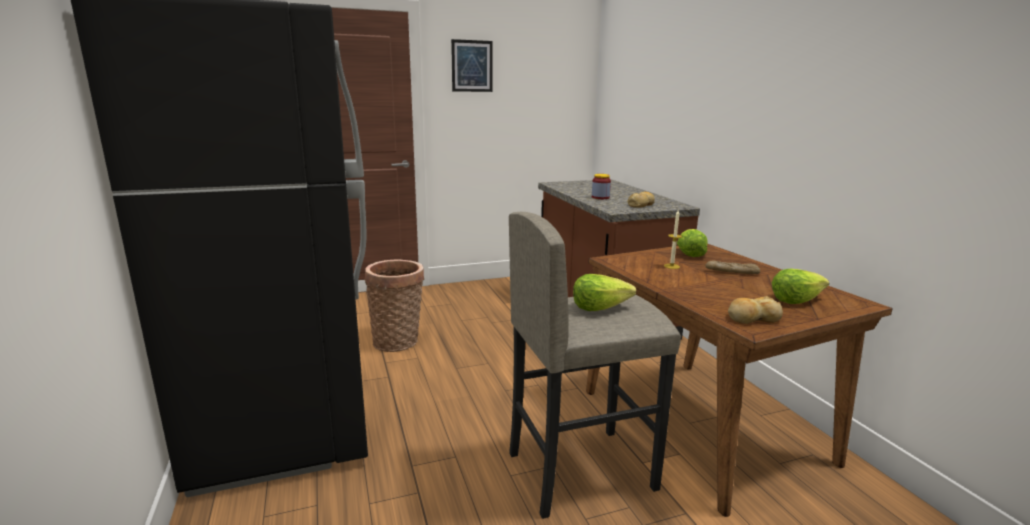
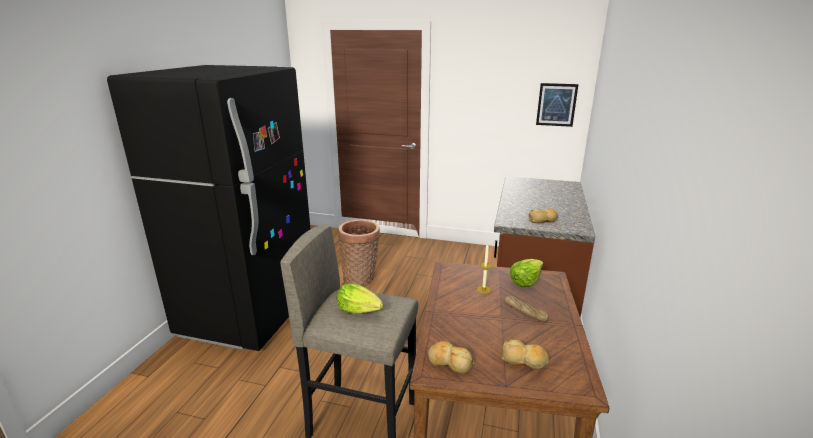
camera: 35 degrees right, 5 degrees up
picture [451,39,493,92] -> picture moved to [536,83,579,127]
jar [592,174,611,199] -> none
lettuce [772,269,829,304] -> bread [502,340,549,370]

